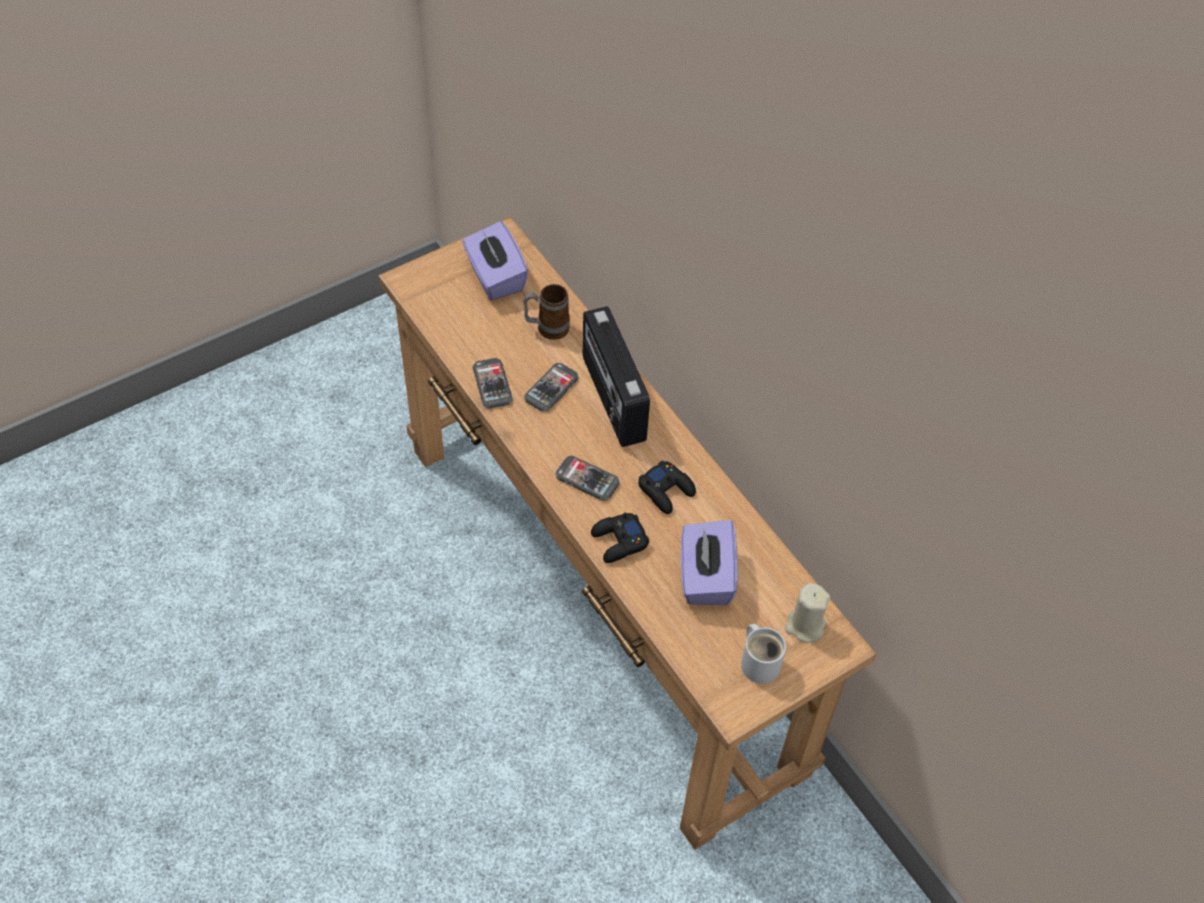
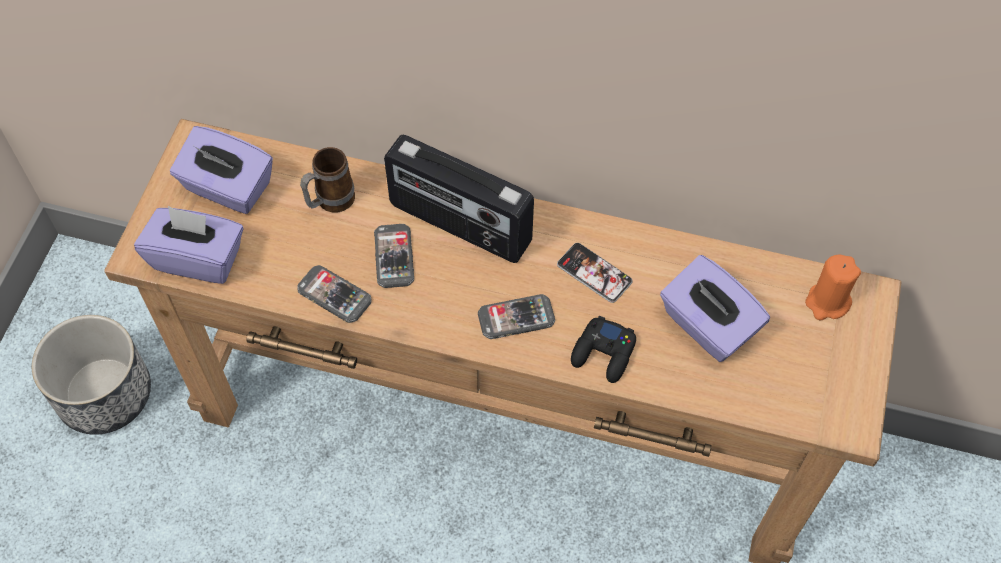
camera: 40 degrees left, 5 degrees up
black game controller [638,461,696,514] -> phone [557,243,633,303]
white mug [741,623,786,684] -> none
beige candle [785,583,830,642] -> orange candle [805,255,861,320]
none -> planter [32,315,151,435]
none -> purple tissue box [134,206,243,284]

